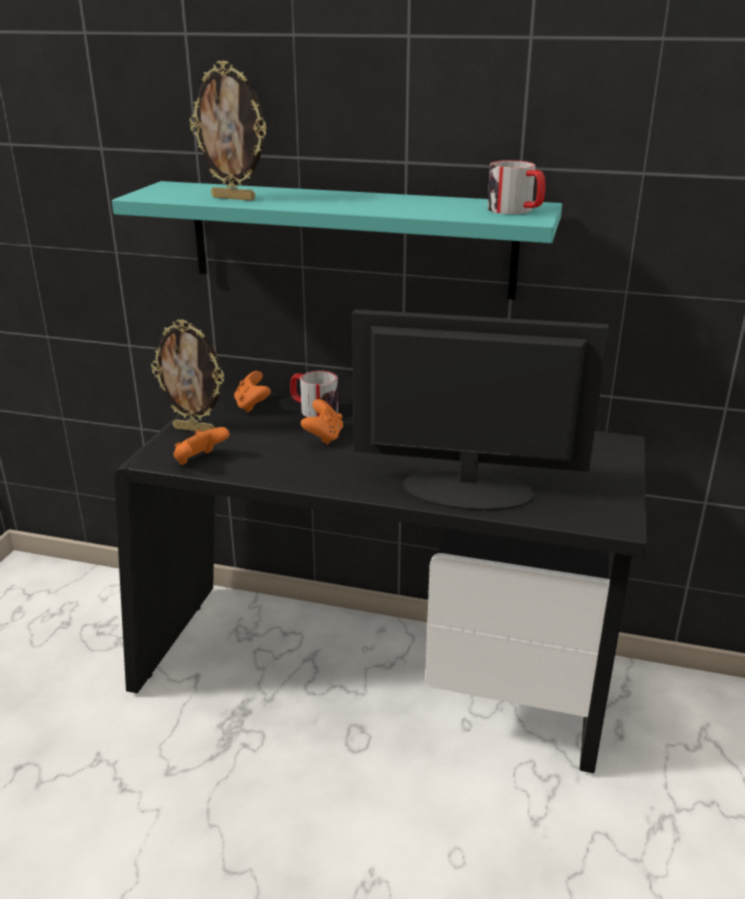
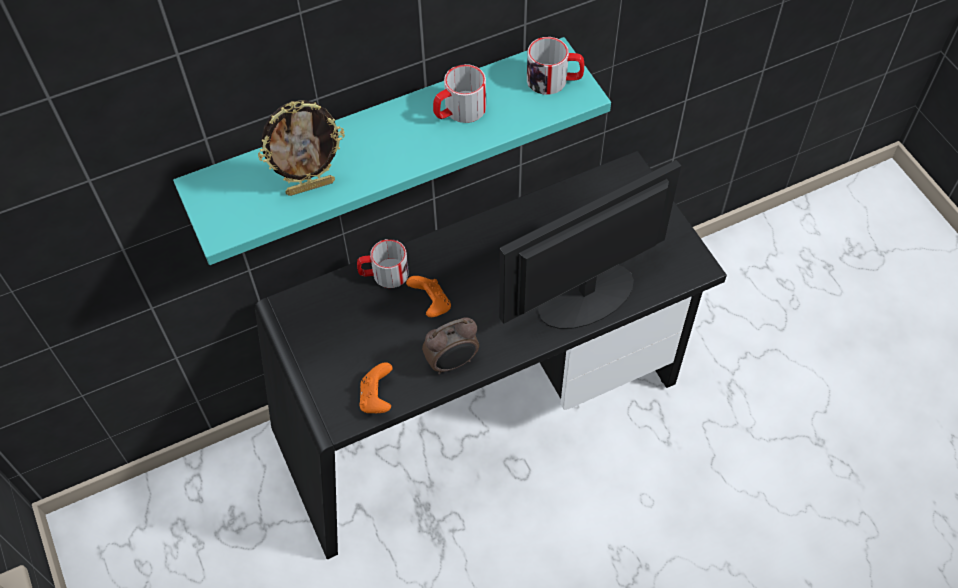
camera: 40 degrees left, 30 degrees up
picture frame [151,319,224,432] -> none
orange game controller [234,371,271,413] -> none
none -> alarm clock [422,317,479,375]
none -> mug [433,64,486,123]

